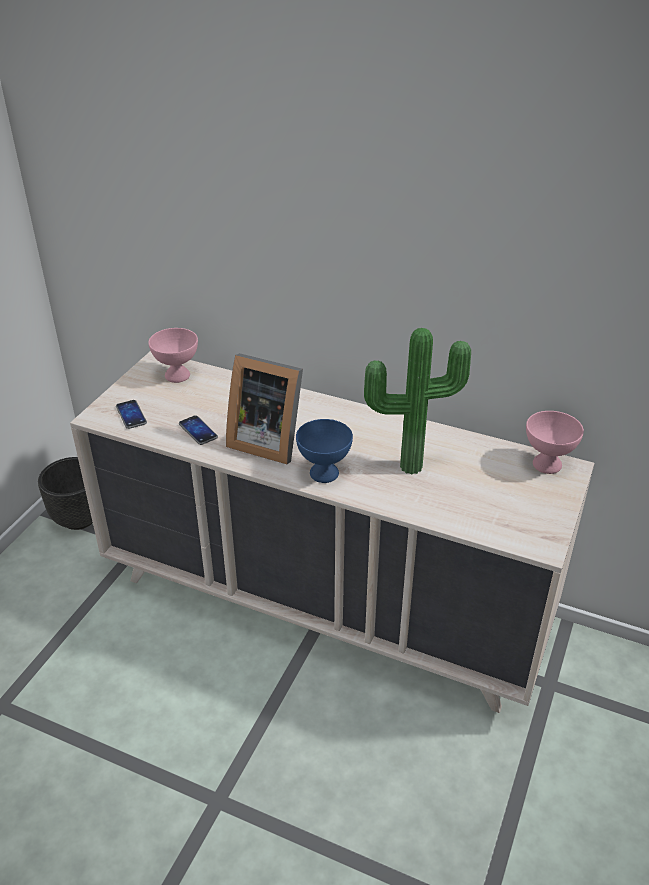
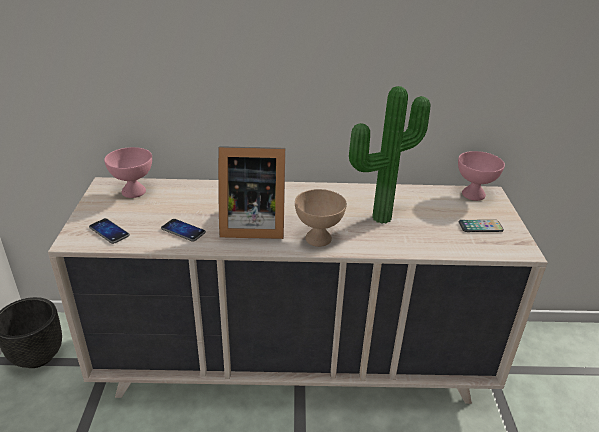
camera: 25 degrees left, 5 degrees down
blue bowl [296,419,353,483] -> beige bowl [295,189,347,247]
none -> phone [458,220,504,232]

